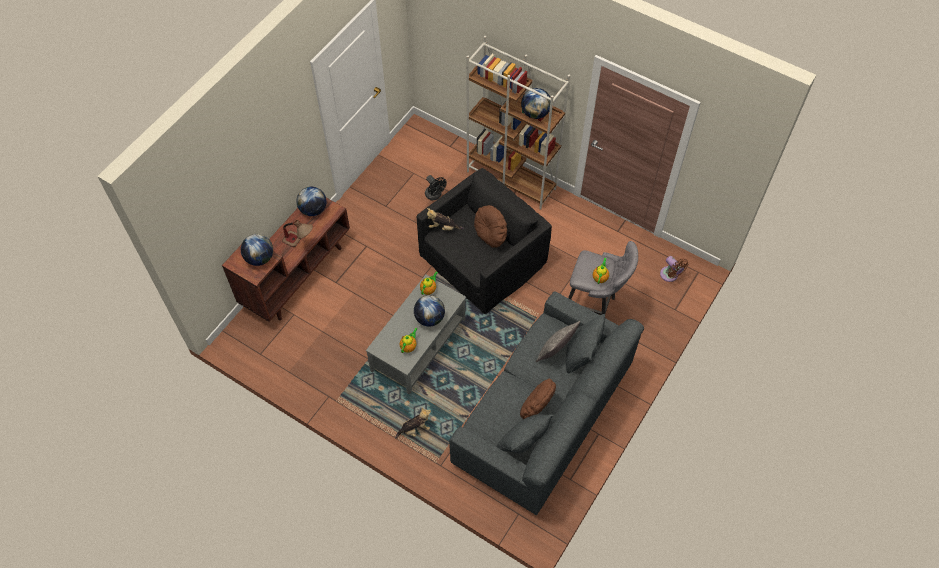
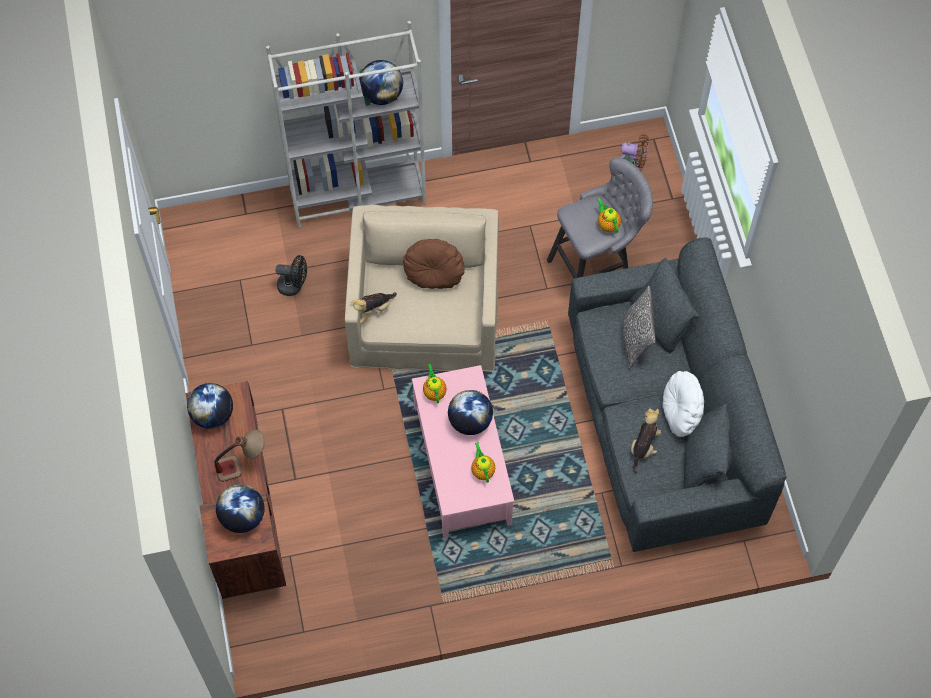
camera: 45 degrees left, 5 degrees up
grey coffee table [366,274,466,395] -> pink coffee table [412,365,514,539]
plush toy [395,408,431,439] -> plush toy moved to [631,408,661,474]
black armchair [416,168,552,314] -> beige armchair [345,204,499,372]
brown bookcase [466,36,570,210] -> grey bookcase [266,21,426,228]
brown pillow [520,379,556,419] -> white pillow [662,371,704,437]

